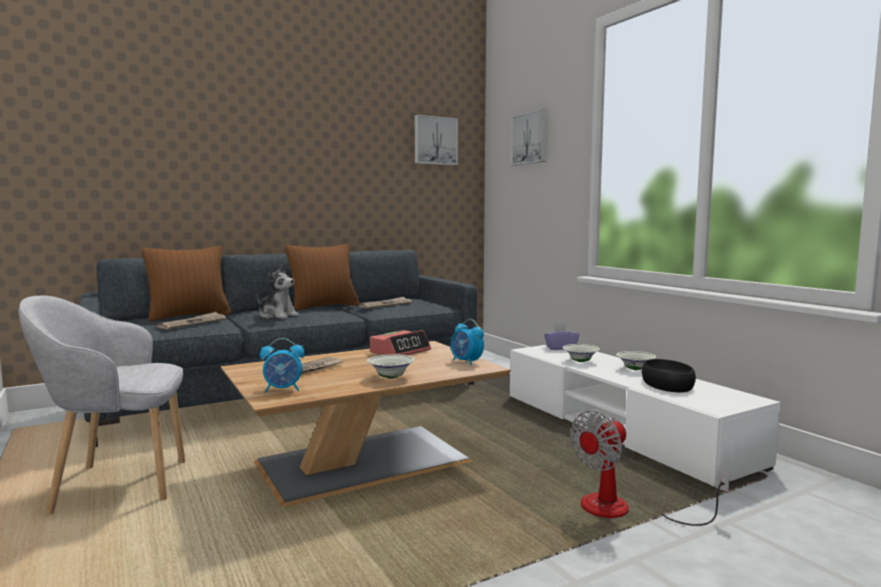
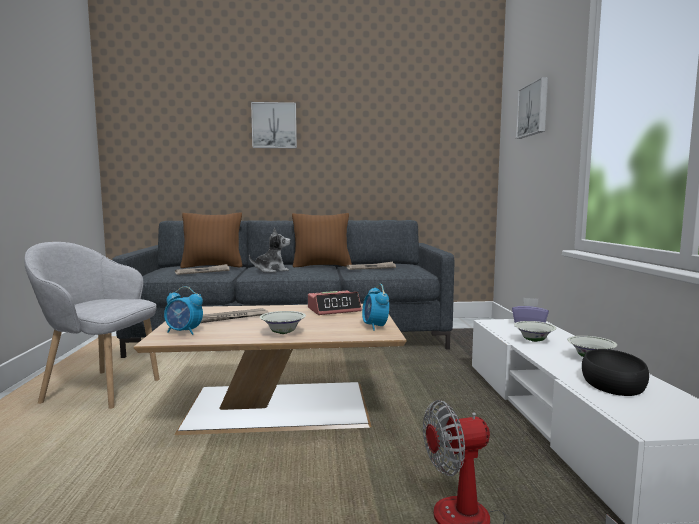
camera: 25 degrees right, 0 degrees up
plush toy [257,265,299,319] -> plush toy turned 75 degrees counterclockwise [249,228,290,273]
picture [415,115,458,165] -> picture moved to [251,102,297,148]

